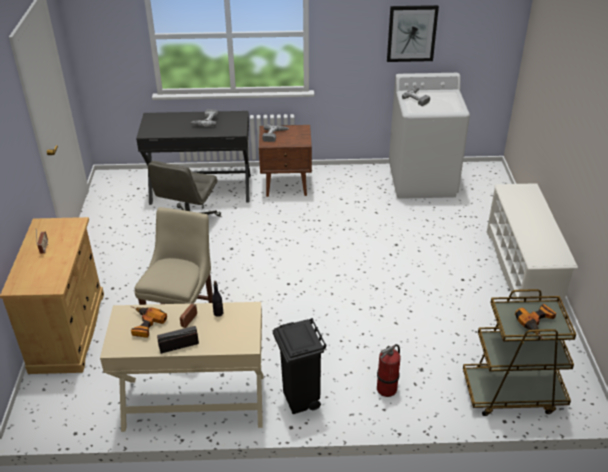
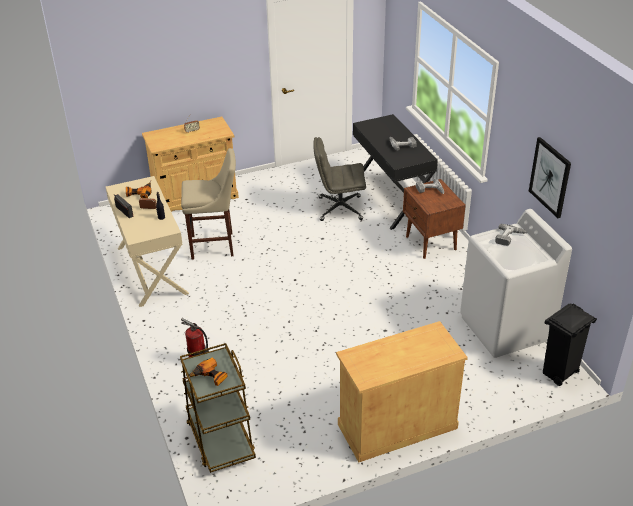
camera: 70 degrees right, 0 degrees up
black trash can [273,318,327,414] -> black trash can moved to [543,303,597,386]
white shoe rack [487,183,578,307] -> beige cabinet [336,321,468,462]

